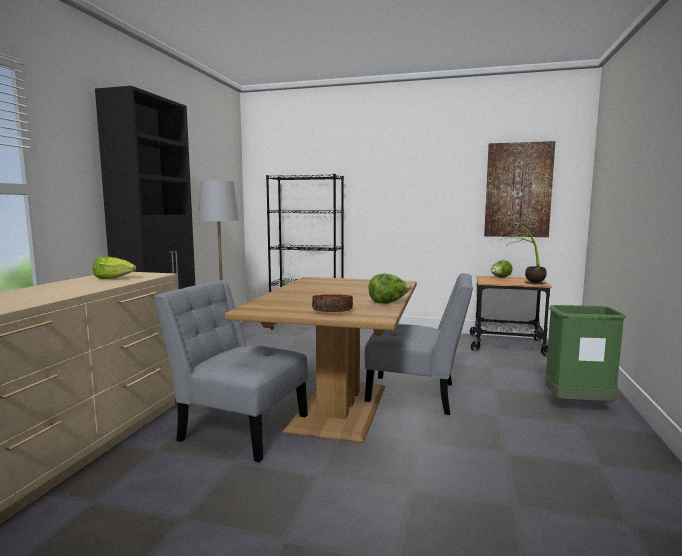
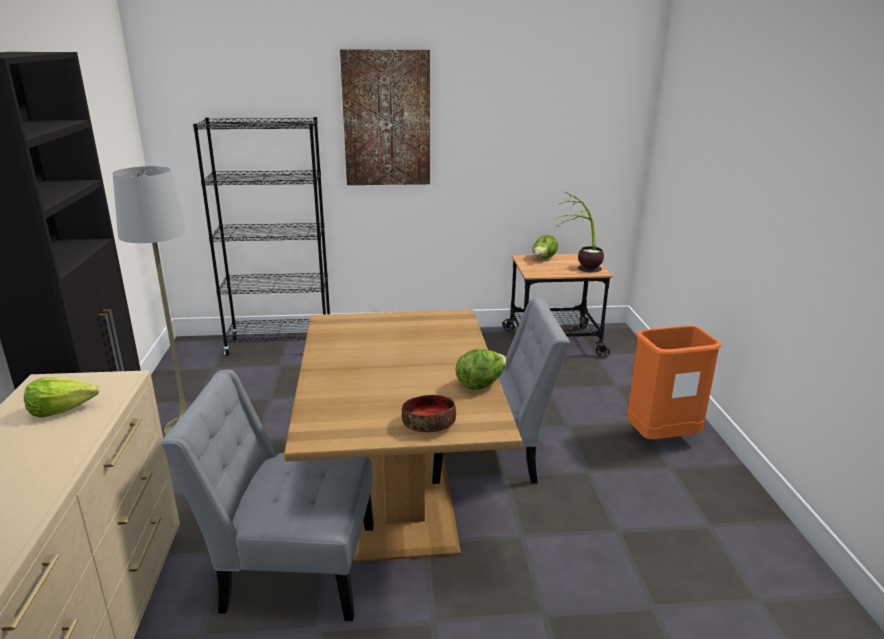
camera: 20 degrees left, 15 degrees up
picture [484,141,555,237] -> picture moved to [340,49,430,185]
green trash can [545,305,626,401] -> orange trash can [627,325,722,439]

